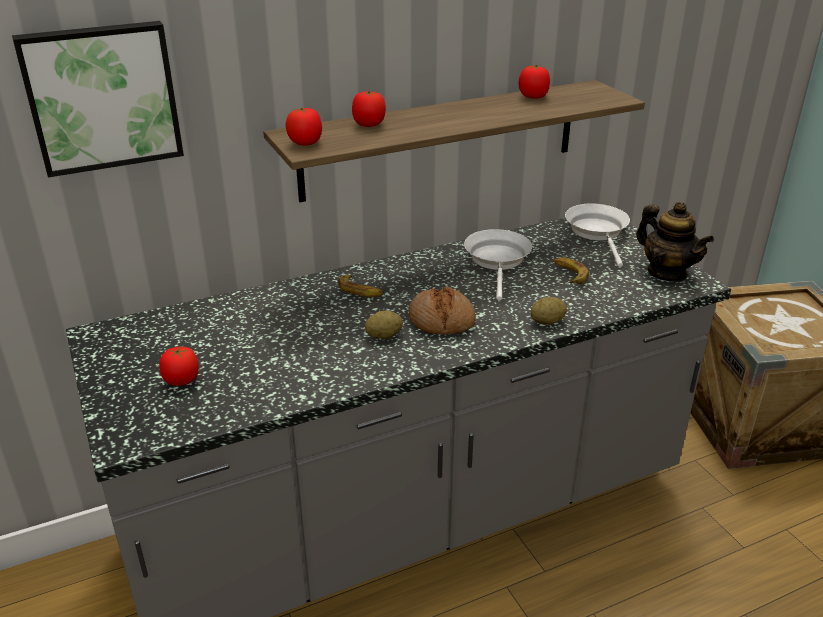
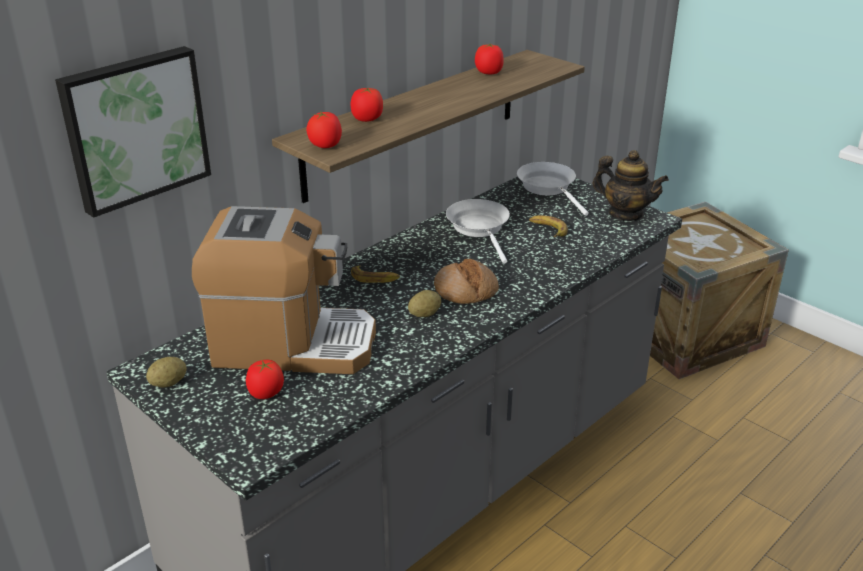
camera: 20 degrees left, 0 degrees up
potato [531,297,567,325] -> potato moved to [146,357,187,387]
none -> coffee machine [192,206,376,374]

